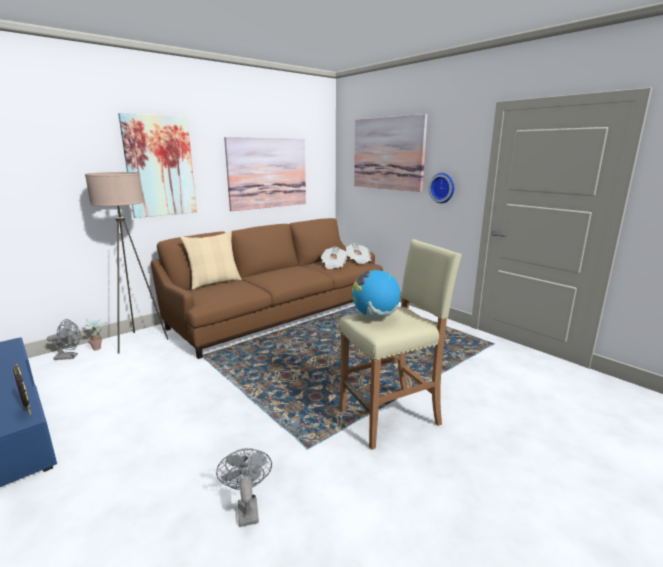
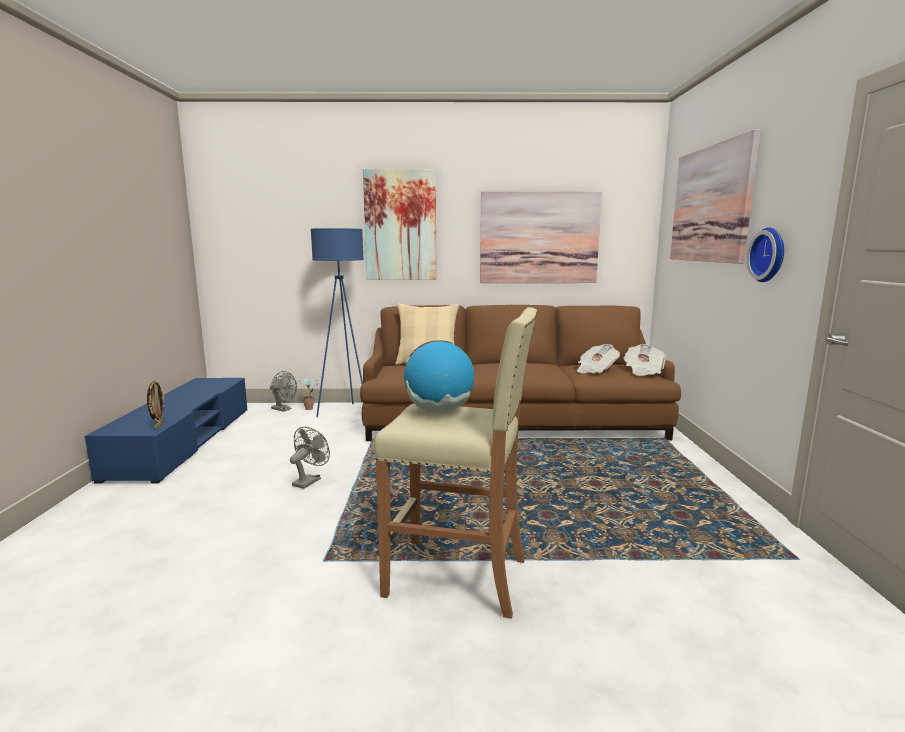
camera: 40 degrees right, 5 degrees down
beige floor lamp [85,172,168,354] -> blue floor lamp [310,228,364,417]
grey fan [216,448,272,527] -> grey fan moved to [290,427,330,489]

